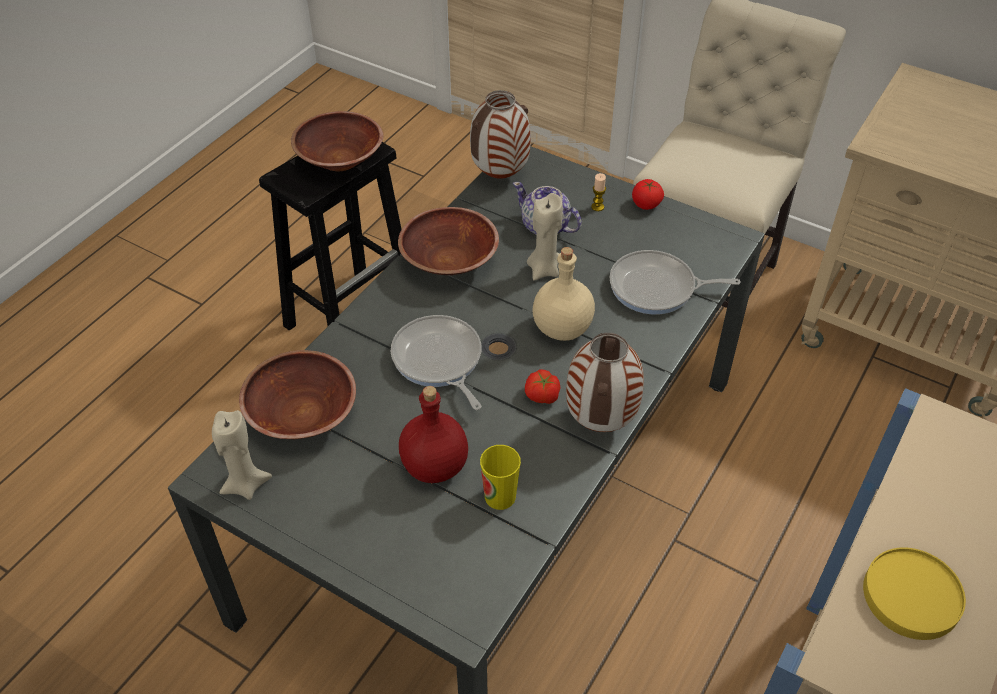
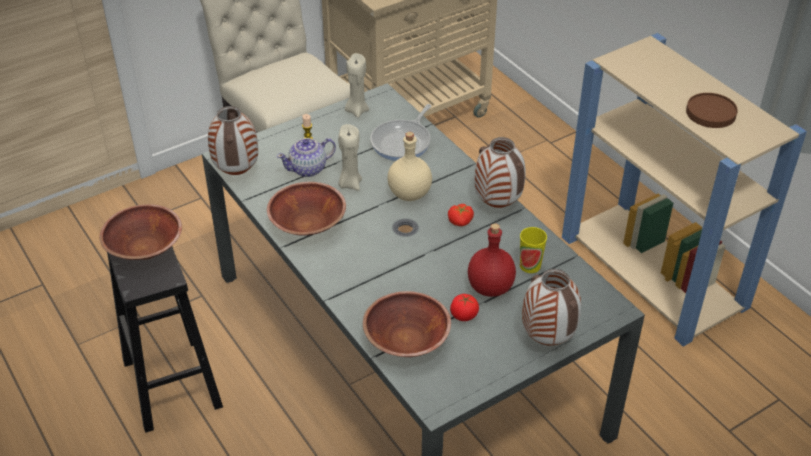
camera: 65 degrees left, 5 degrees down
beige candle [212,410,272,500] -> beige candle moved to [345,53,369,118]
frying pan [391,315,481,410] -> none
tomato [632,179,664,210] -> tomato moved to [450,294,479,321]
yellow plate [863,547,966,640] -> brown plate [686,93,738,128]
none -> vase [522,269,581,346]

